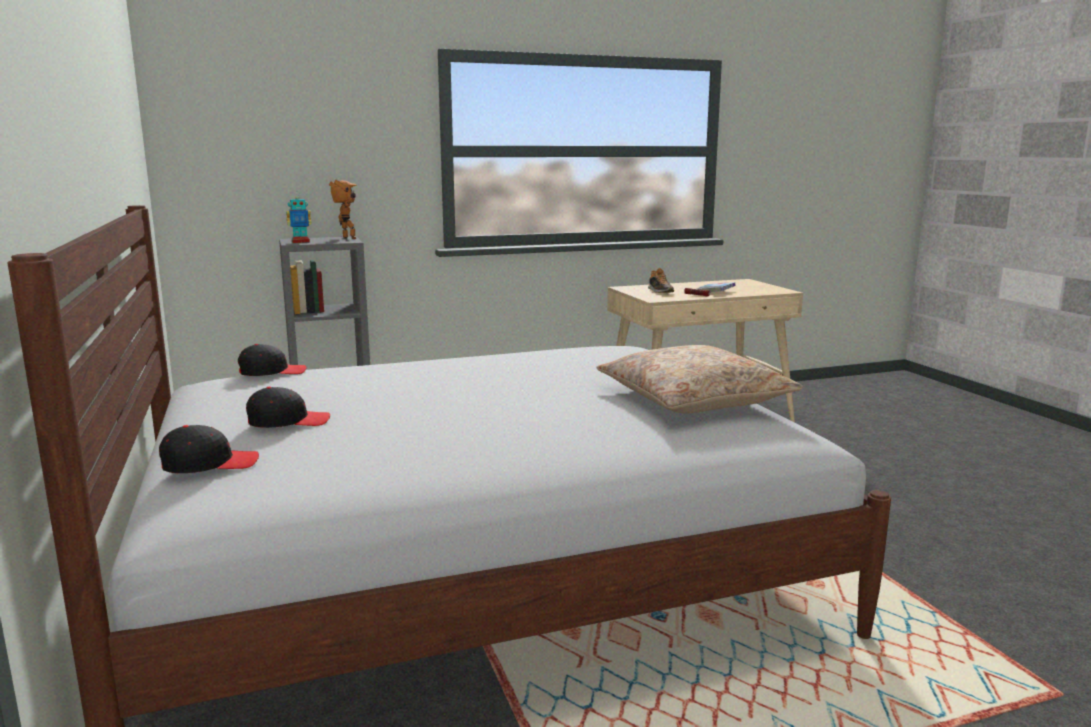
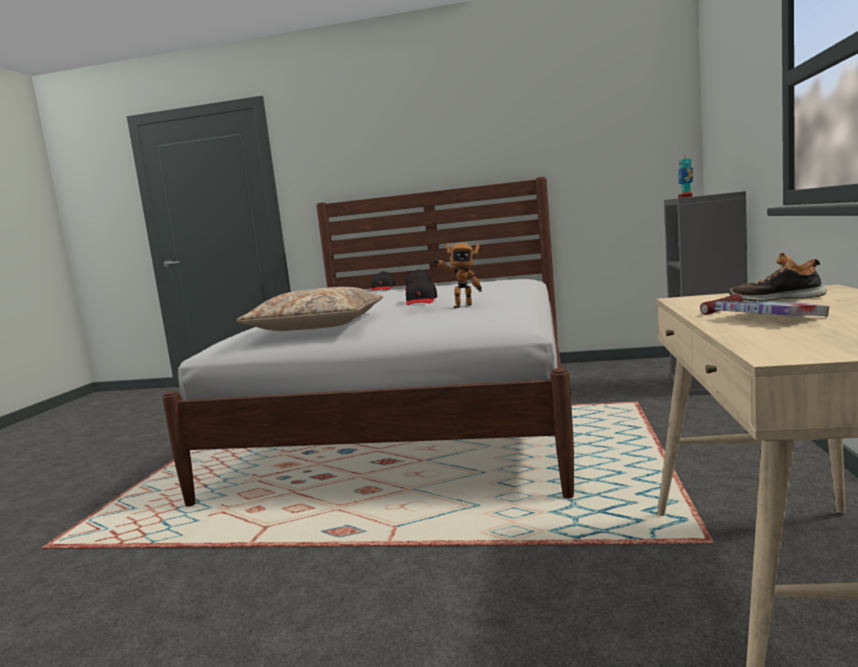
camera: 120 degrees right, 5 degrees down
black cap [238,344,307,376] -> black cap moved to [406,278,438,305]
toy robot [329,180,357,239] -> toy robot moved to [432,243,482,308]

